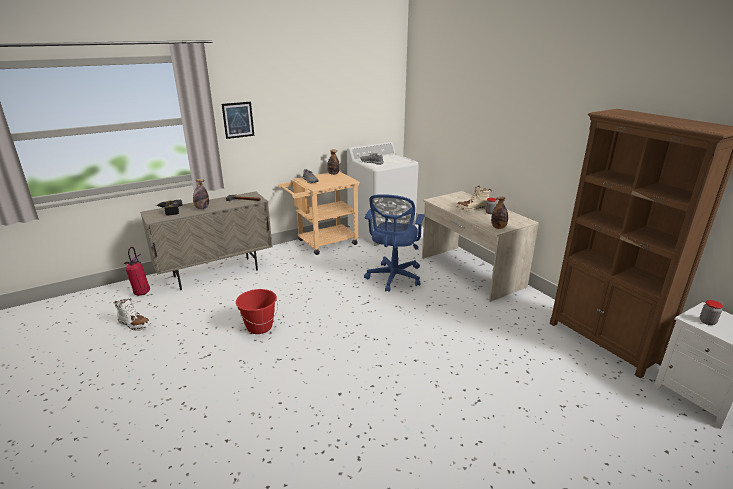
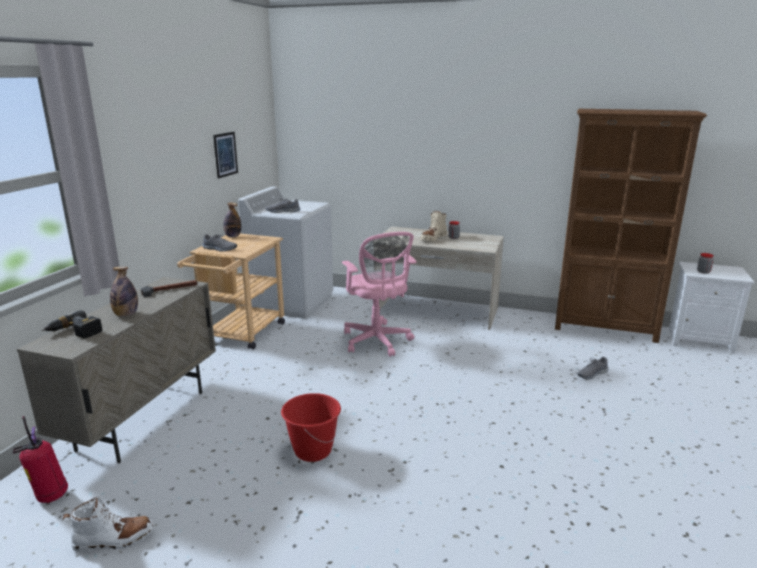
camera: 40 degrees left, 5 degrees down
picture [222,102,254,139] -> picture moved to [213,132,238,179]
blue office chair [364,194,425,292] -> pink office chair [342,232,417,357]
bottle [491,197,508,229] -> none
none -> grey shoe [577,357,608,380]

